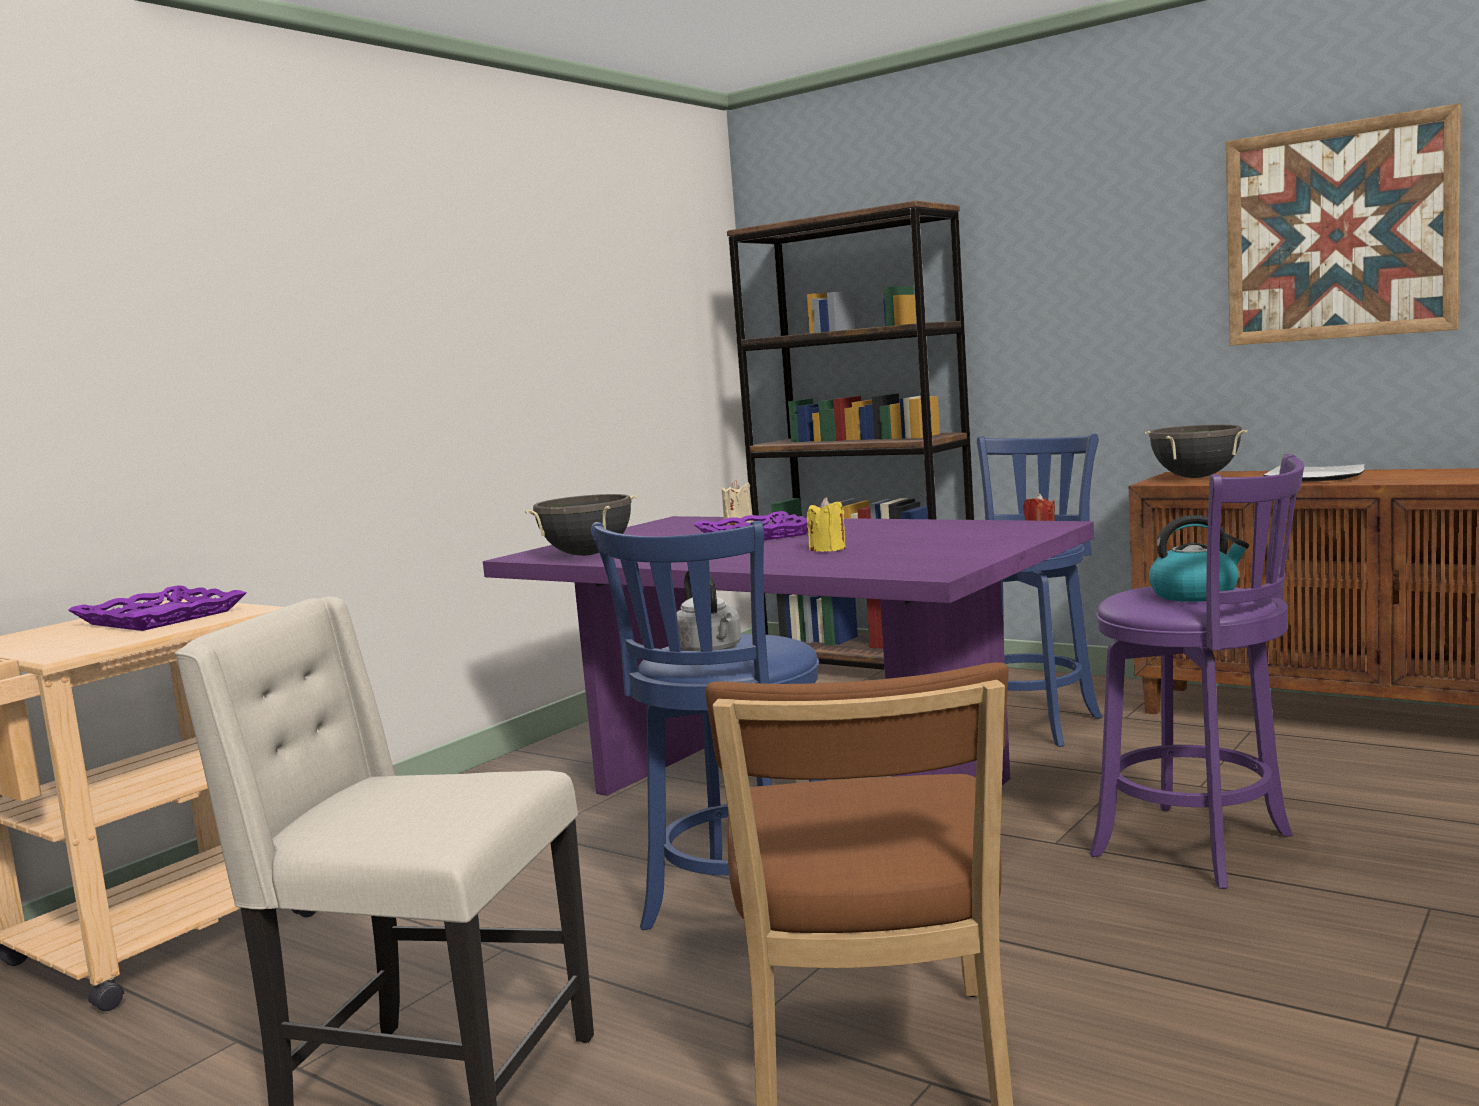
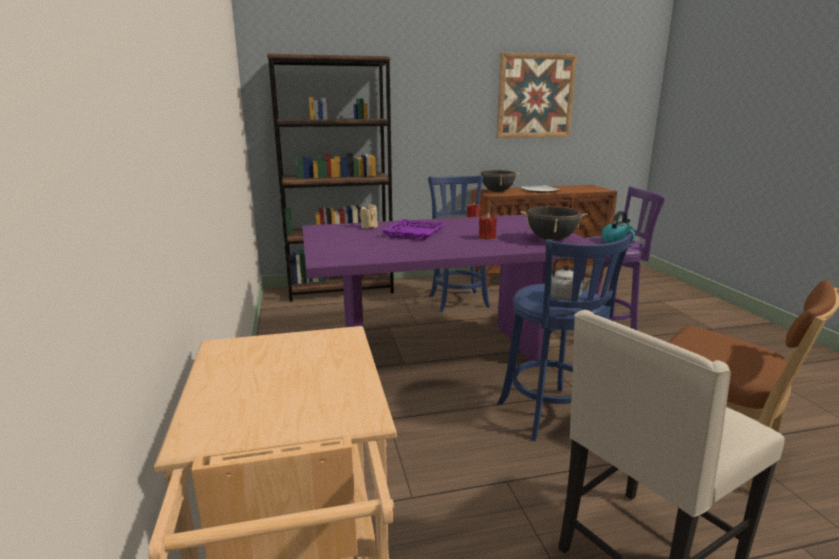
camera: 50 degrees left, 10 degrees up
purple tray [68,585,246,631] -> none
black cooking pot [525,494,637,556] -> black cooking pot moved to [521,206,588,241]
yellow candle [807,497,846,552] -> red candle [479,213,497,239]

